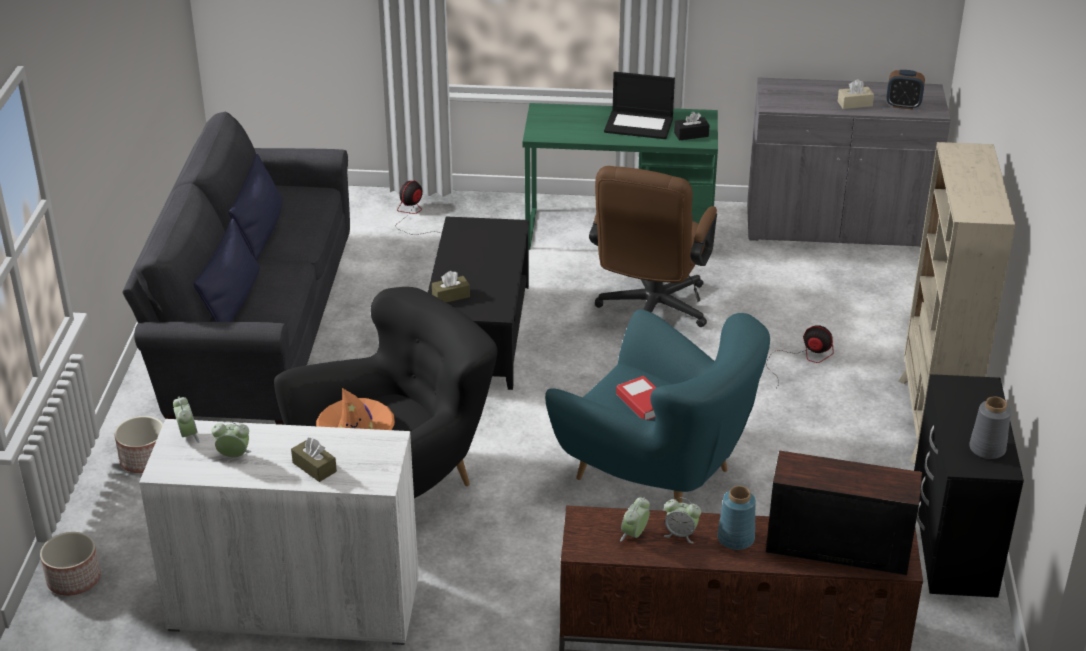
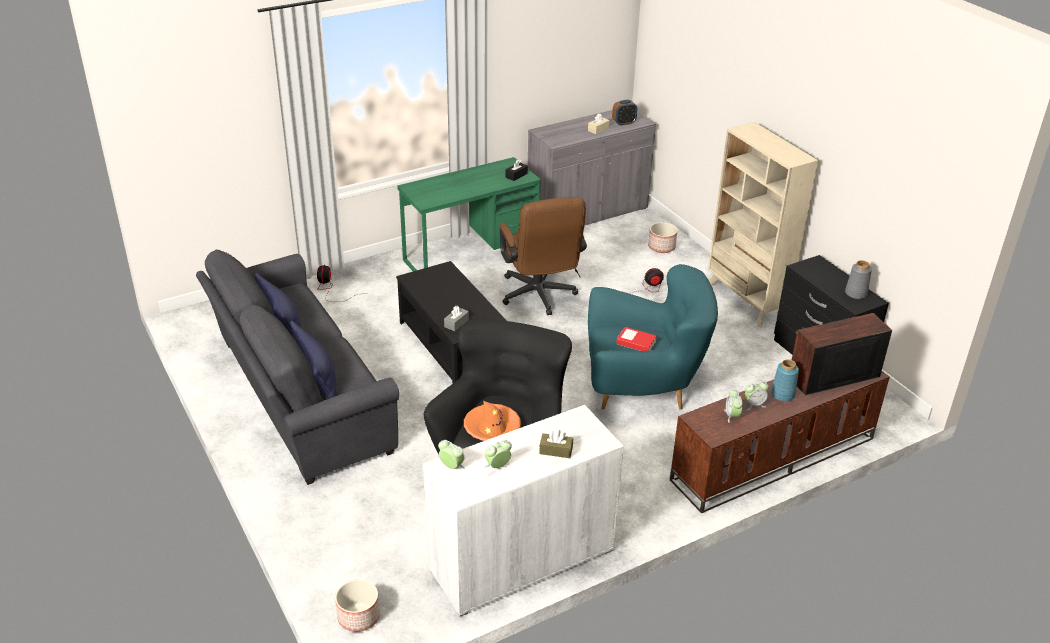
camera: 35 degrees left, 0 degrees up
planter [114,416,163,473] -> planter moved to [648,222,677,253]
brown tissue box [432,271,470,303] -> grey tissue box [444,305,469,331]
laptop [604,72,675,139] -> none

